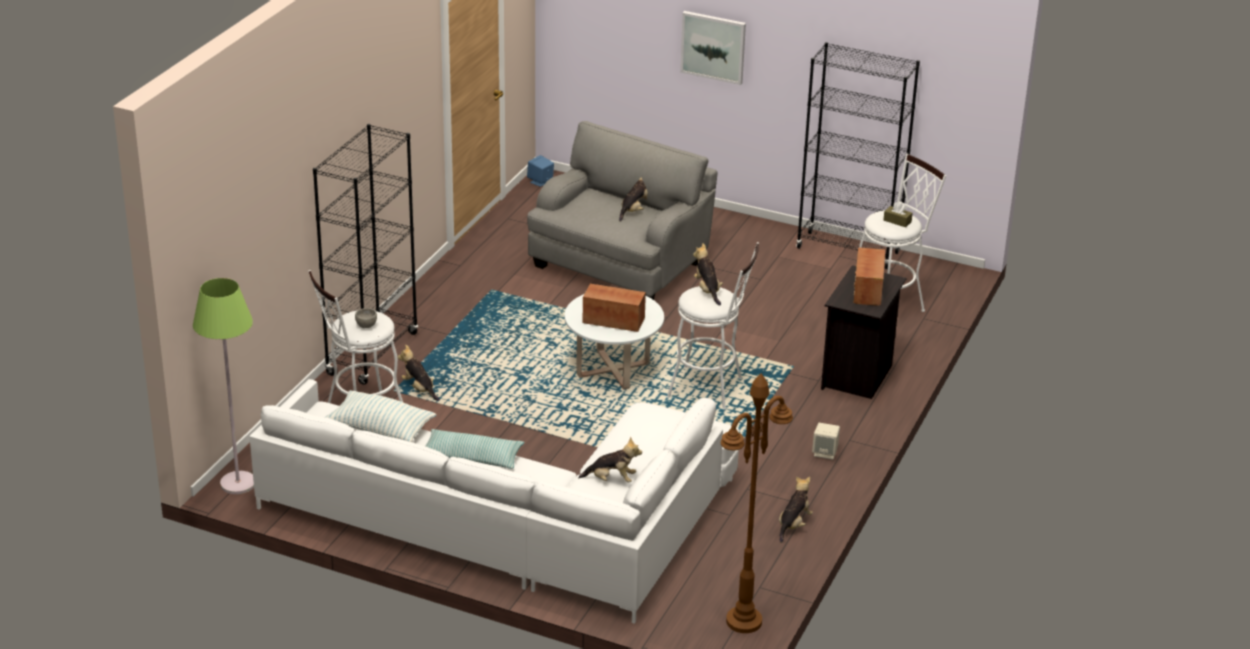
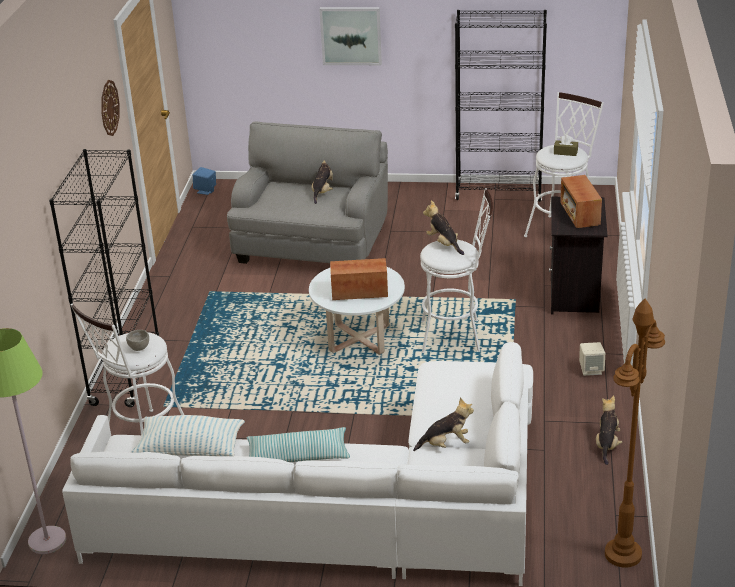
camera: 15 degrees left, 0 degrees up
plush toy [398,345,440,401] -> none
none -> wall clock [101,80,120,136]

